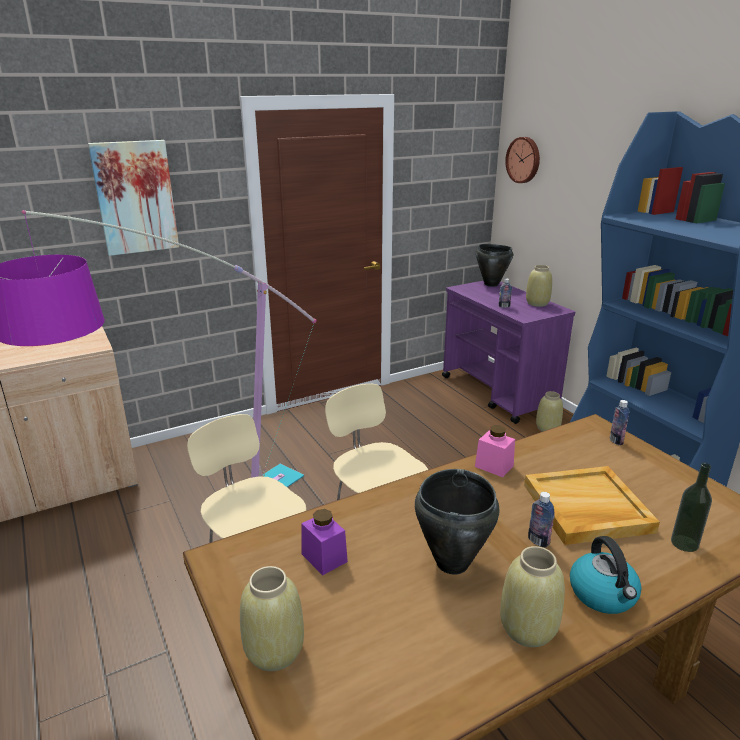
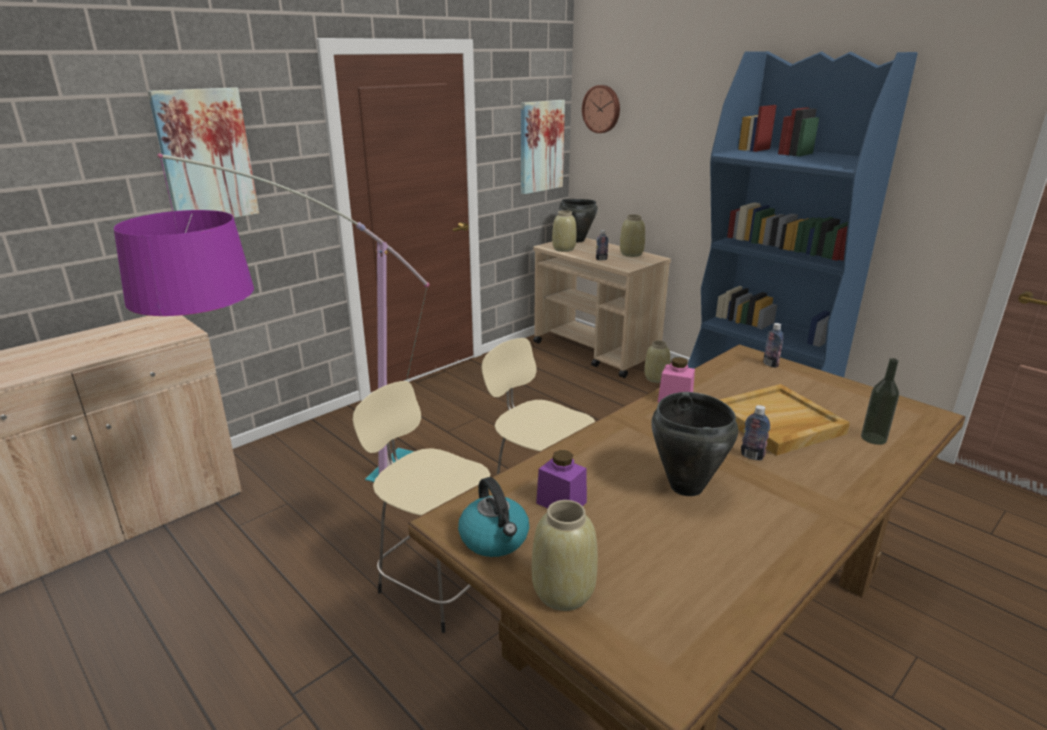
camera: 15 degrees left, 0 degrees up
purple cart [442,281,575,424] -> beige cart [533,238,671,378]
beige vase [500,546,565,647] -> beige vase moved to [552,210,577,252]
kettle [570,536,641,614] -> kettle moved to [458,477,529,557]
none -> picture [521,100,565,194]

